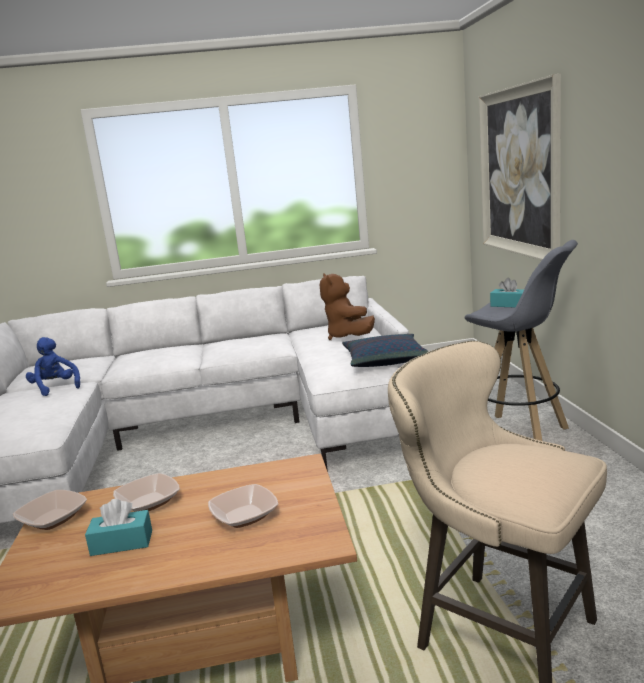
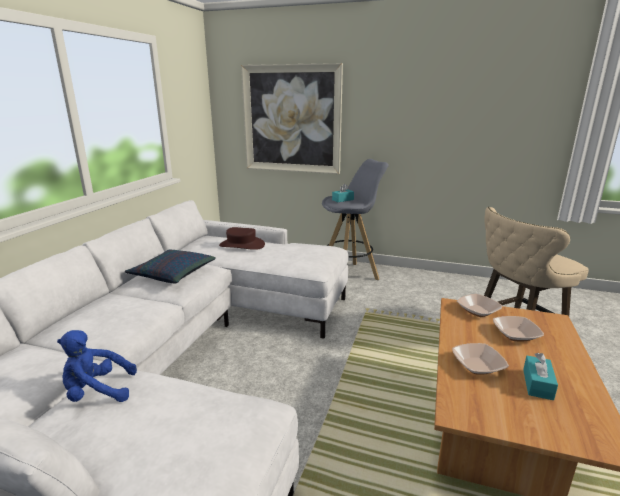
camera: 65 degrees left, 5 degrees up
bowl [12,490,87,530] -> bowl moved to [457,294,503,317]
brown plush toy [320,273,375,340] -> brown hat [219,227,265,250]
blue pillow [342,334,428,367] -> blue pillow moved to [125,249,216,283]

